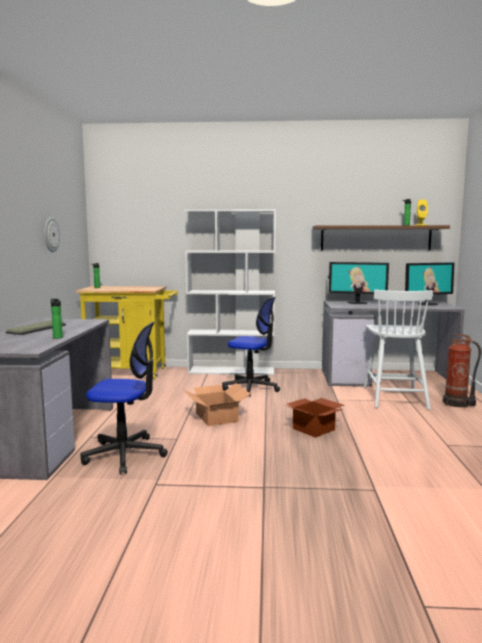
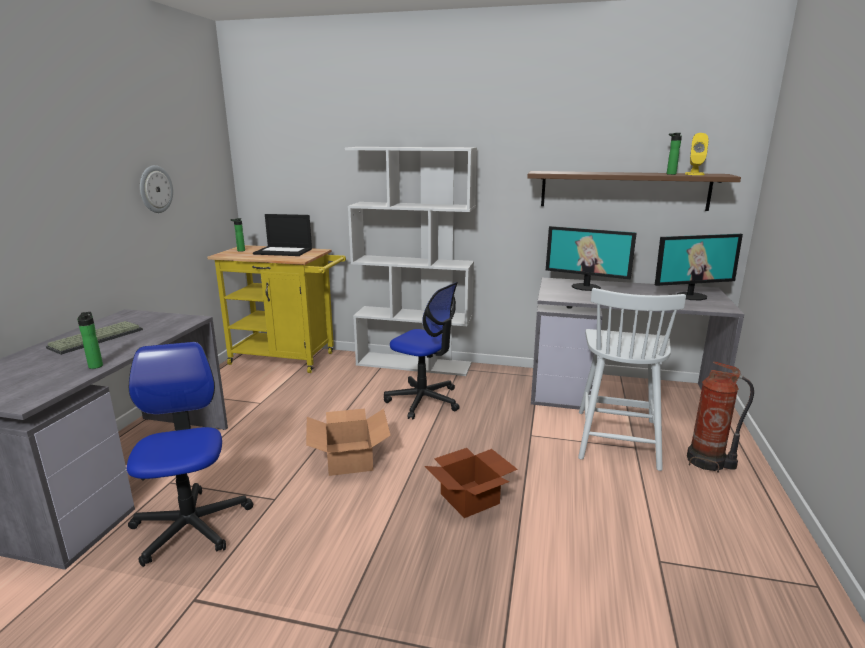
camera: 10 degrees right, 10 degrees up
office chair [80,321,168,474] -> office chair turned 120 degrees counterclockwise [127,342,253,567]
none -> laptop [253,214,312,256]

